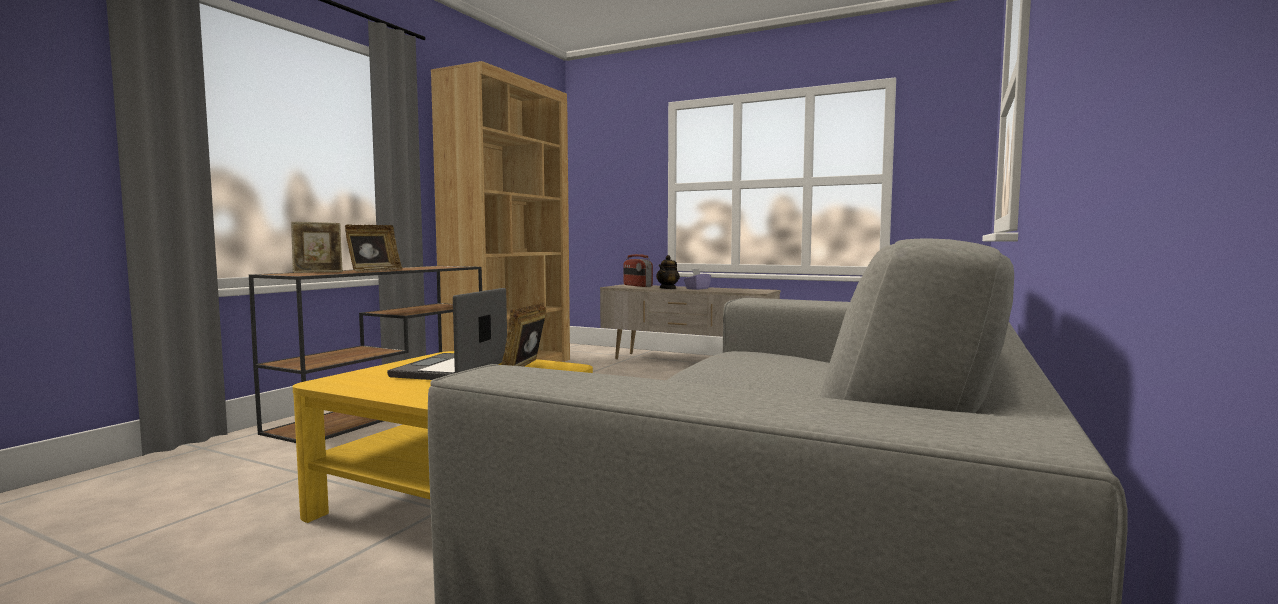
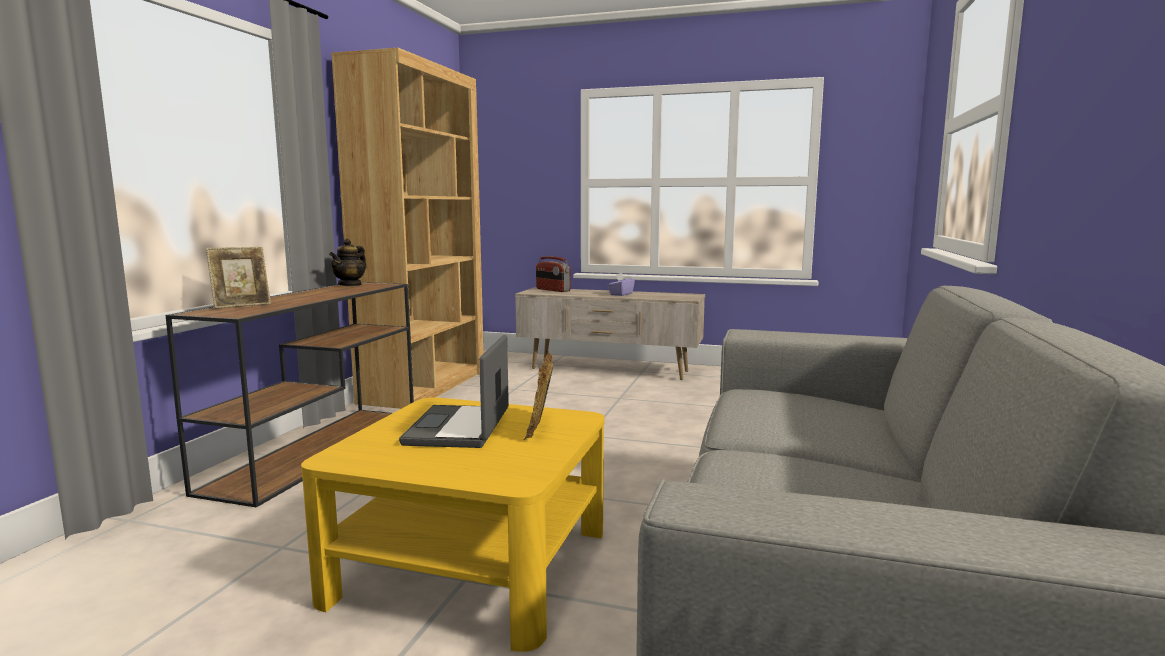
camera: 10 degrees left, 5 degrees up
picture frame [345,224,403,272] -> none
teapot [656,255,680,289] -> teapot moved to [329,238,366,286]

